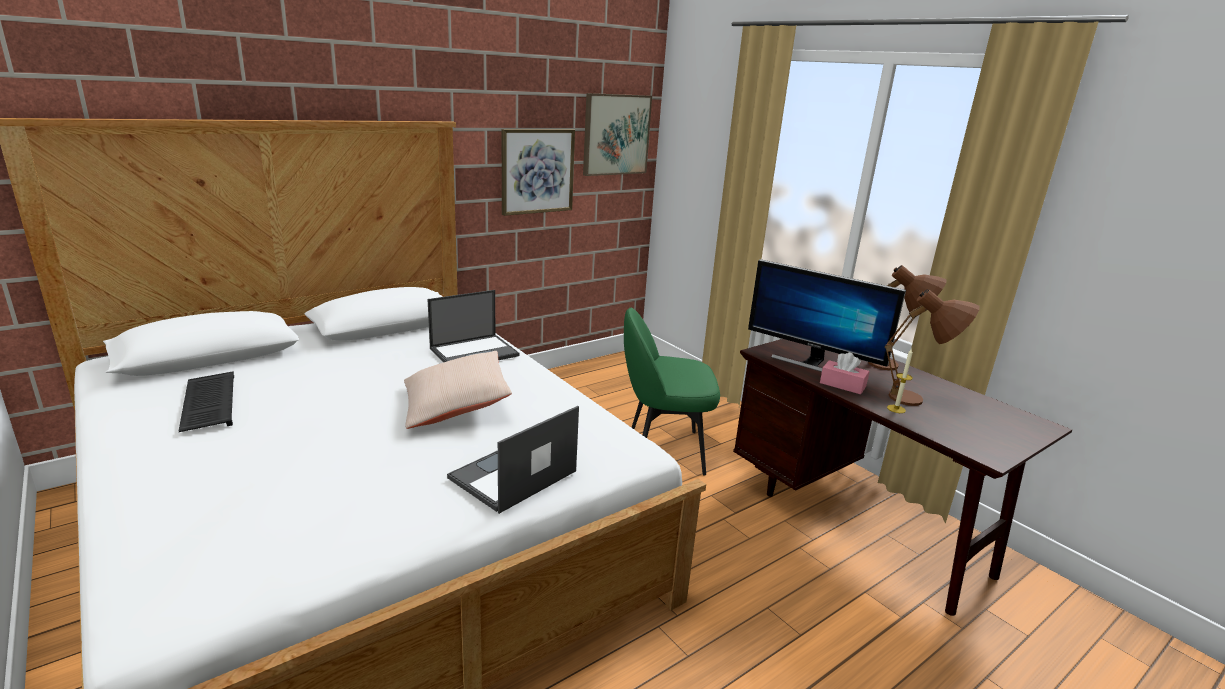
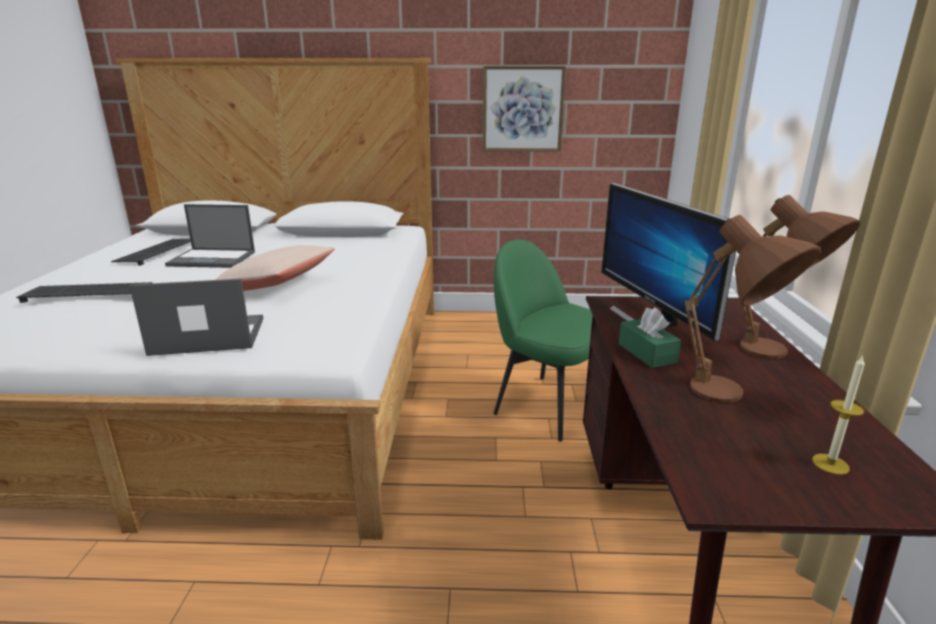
camera: 40 degrees right, 0 degrees up
laptop [427,290,519,362] -> laptop moved to [165,204,255,268]
picture [583,93,652,176] -> none
pink tissue box [820,352,870,394] -> green tissue box [619,307,681,368]
candle [887,348,913,413] -> candle moved to [812,355,865,475]
none -> keyboard [16,282,152,303]

